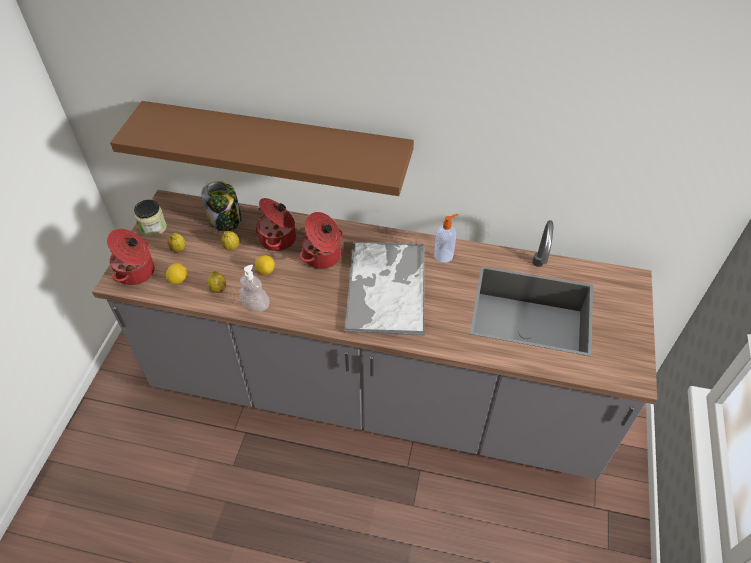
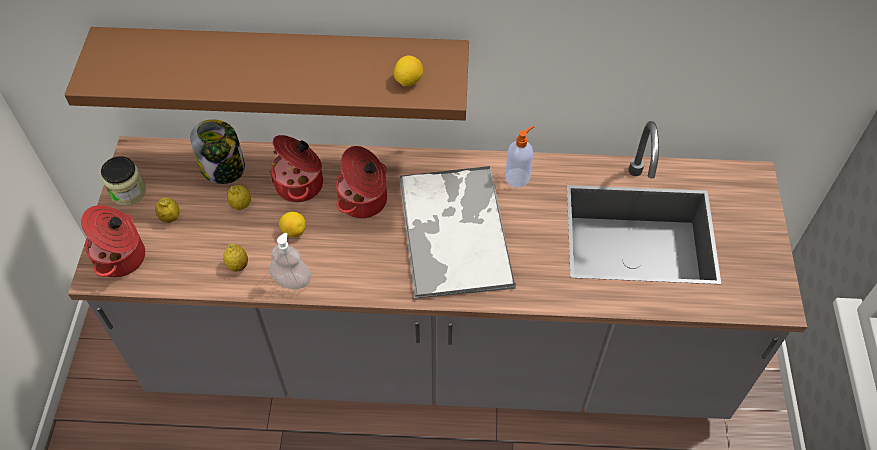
camera: 10 degrees left, 5 degrees up
lemon [166,263,187,284] -> lemon moved to [394,55,423,87]

